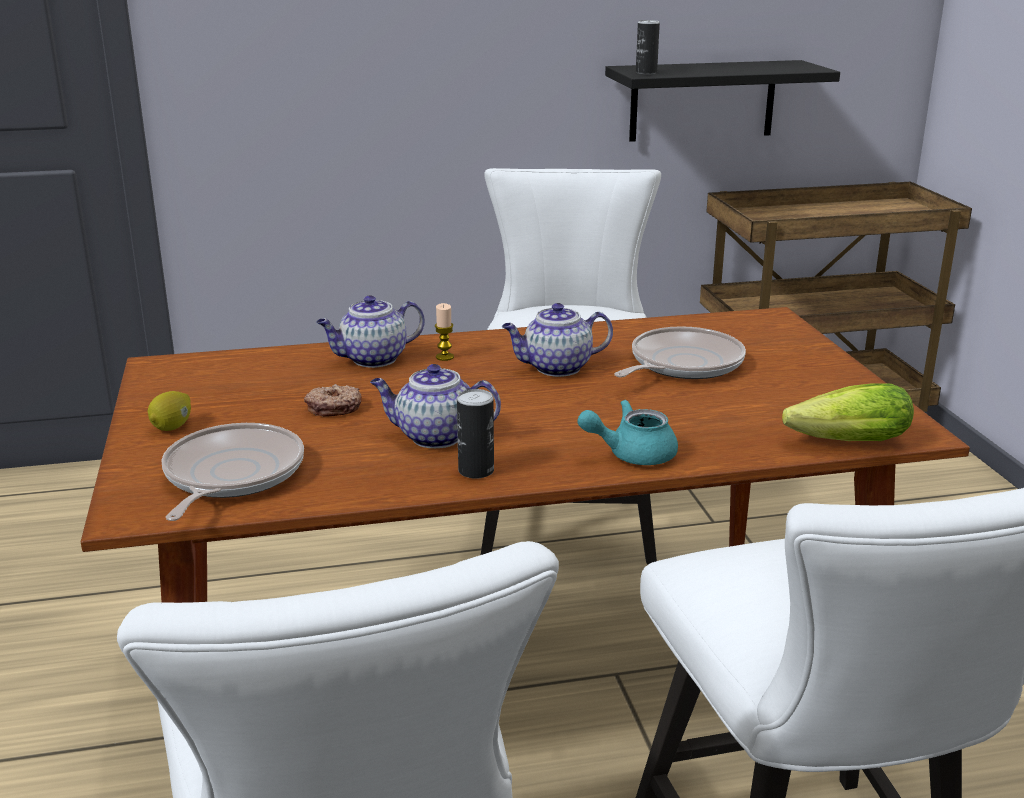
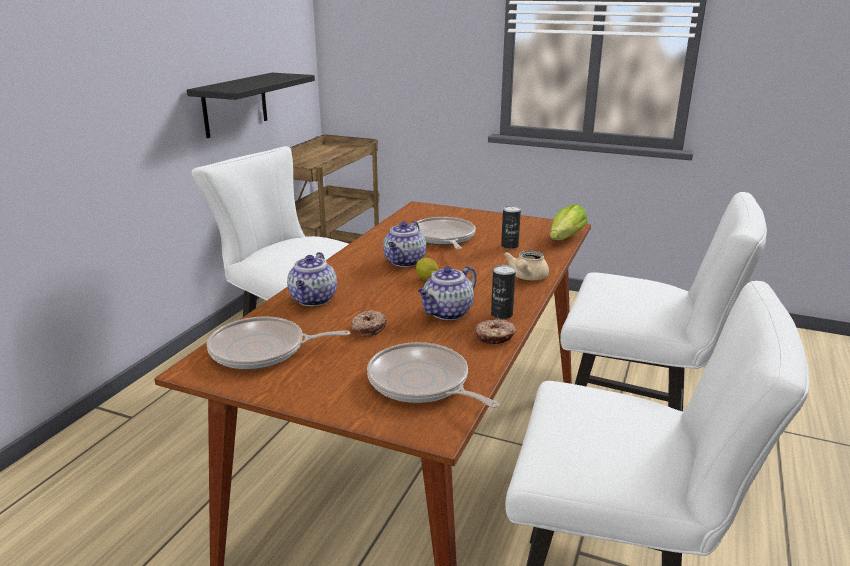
camera: 55 degrees left, 0 degrees up
lemon [148,391,191,431] -> lemon moved to [416,258,439,280]
candle [435,303,454,361] -> none
turquoise teapot [578,400,678,465] -> beige teapot [504,250,549,280]
can [636,20,660,74] -> can moved to [501,206,521,249]
none -> frying pan [207,317,350,369]
none -> donut [475,319,516,344]

